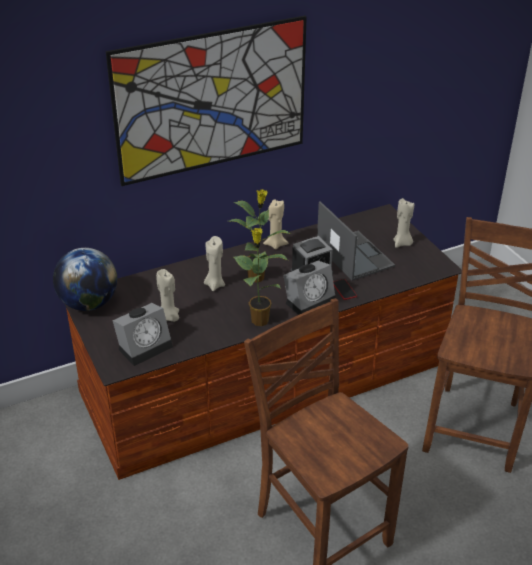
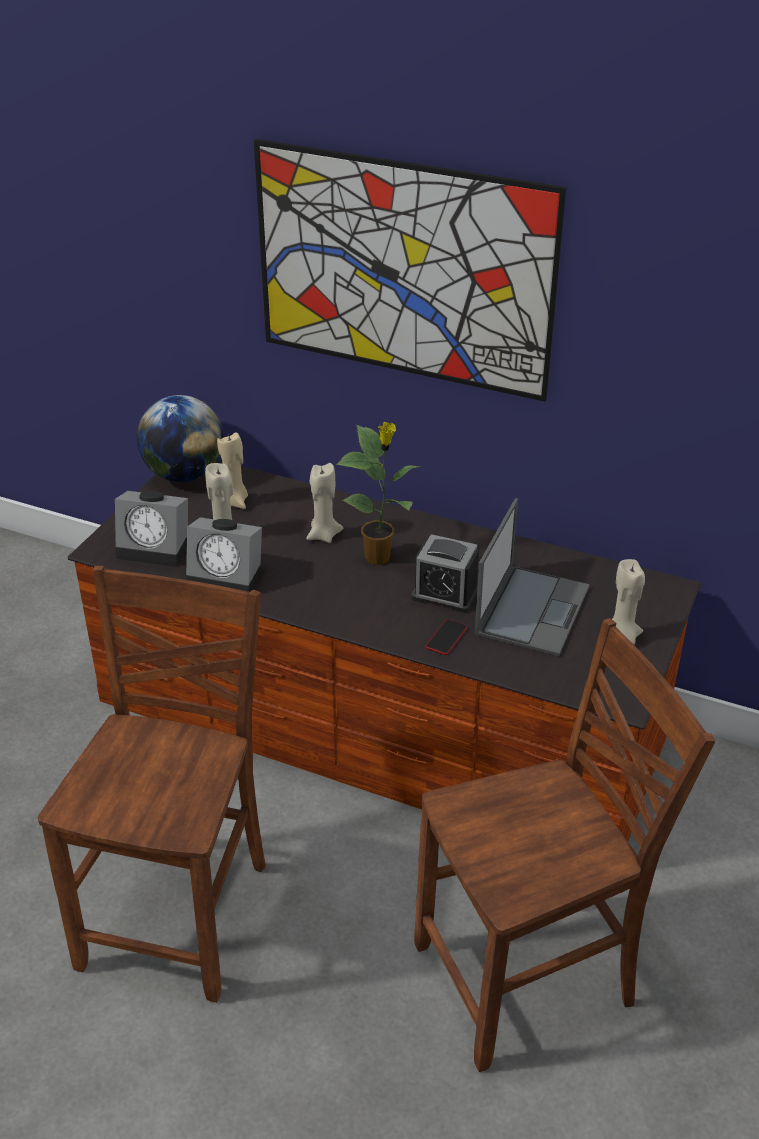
camera: 50 degrees right, 0 degrees up
potted plant [234,228,288,326] -> none
beige candle [263,199,288,250] -> beige candle moved to [217,432,248,509]
alarm clock [284,261,336,315] -> alarm clock moved to [186,517,262,592]

